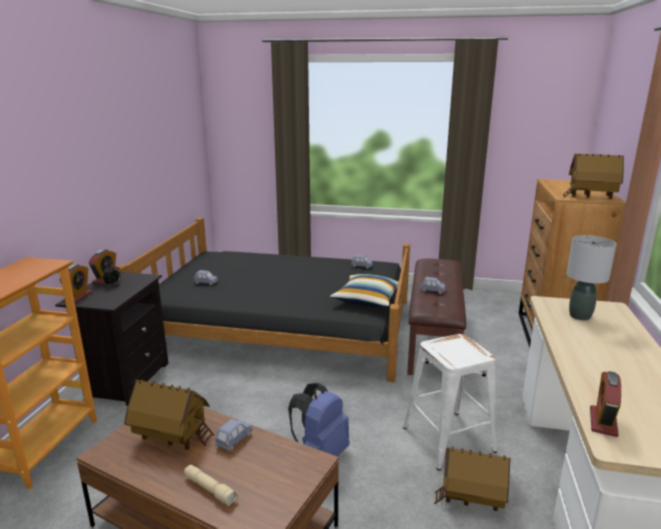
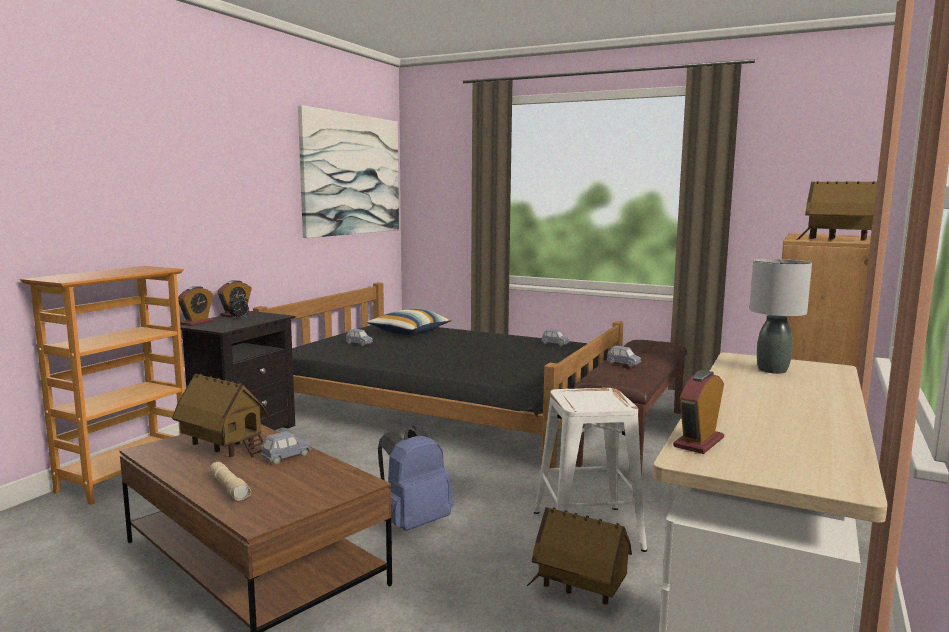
camera: 15 degrees right, 10 degrees down
pillow [330,274,404,307] -> pillow moved to [367,308,452,335]
none -> picture [298,105,399,238]

